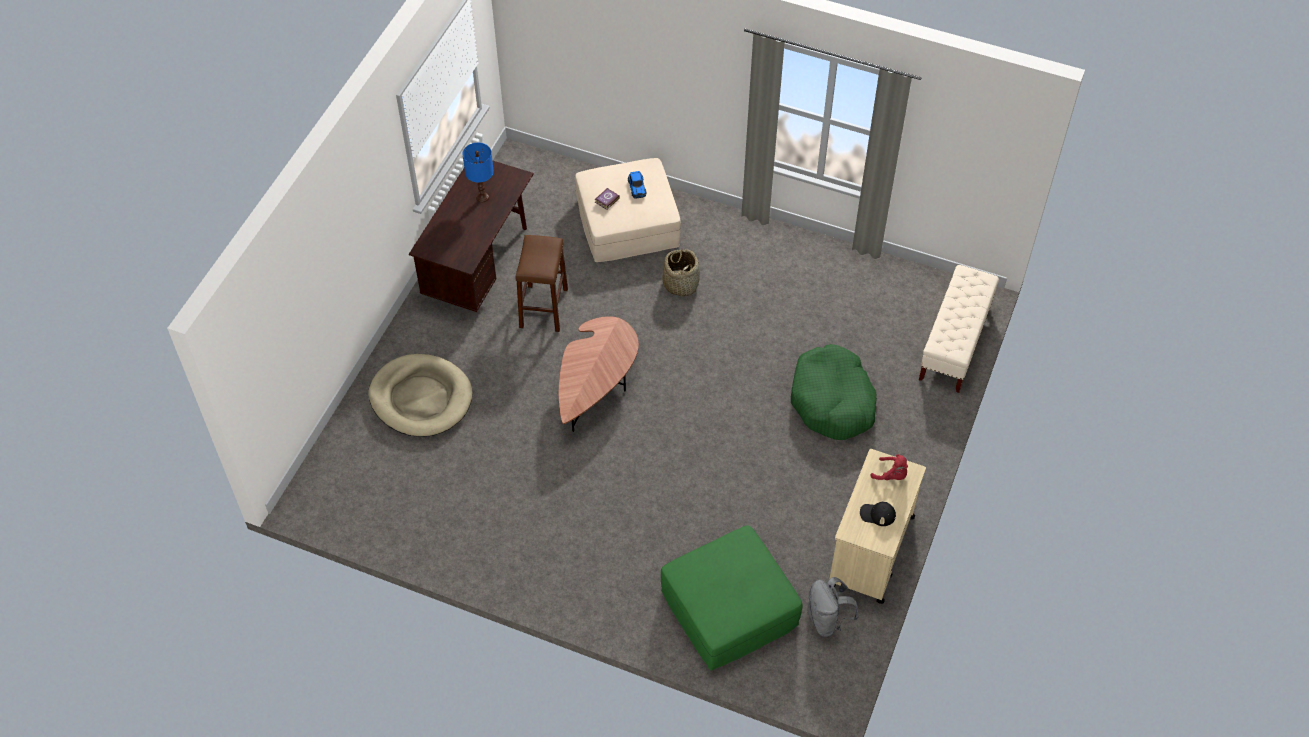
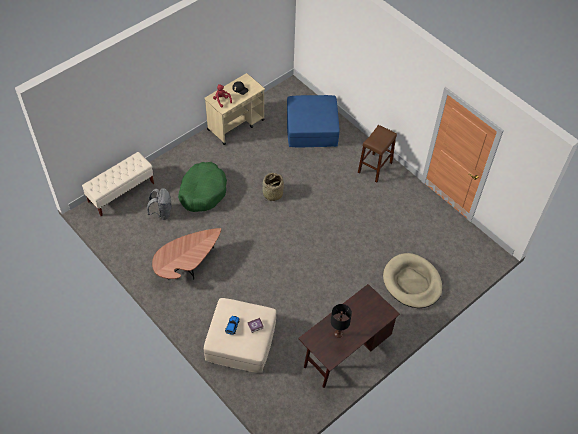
camera: 155 degrees left, 0 degrees up
blue table lamp [462,143,494,202] -> black table lamp [331,304,352,338]
brown stool [515,235,568,332] -> brown stool moved to [358,125,397,182]
brown coffee table [559,316,639,432] -> brown coffee table moved to [152,228,221,280]
green ottoman [661,525,803,671] -> blue ottoman [287,95,340,148]
basket [662,248,700,298] -> basket moved to [262,173,284,201]
grey backpack [807,577,858,637] -> grey backpack moved to [147,188,172,220]

